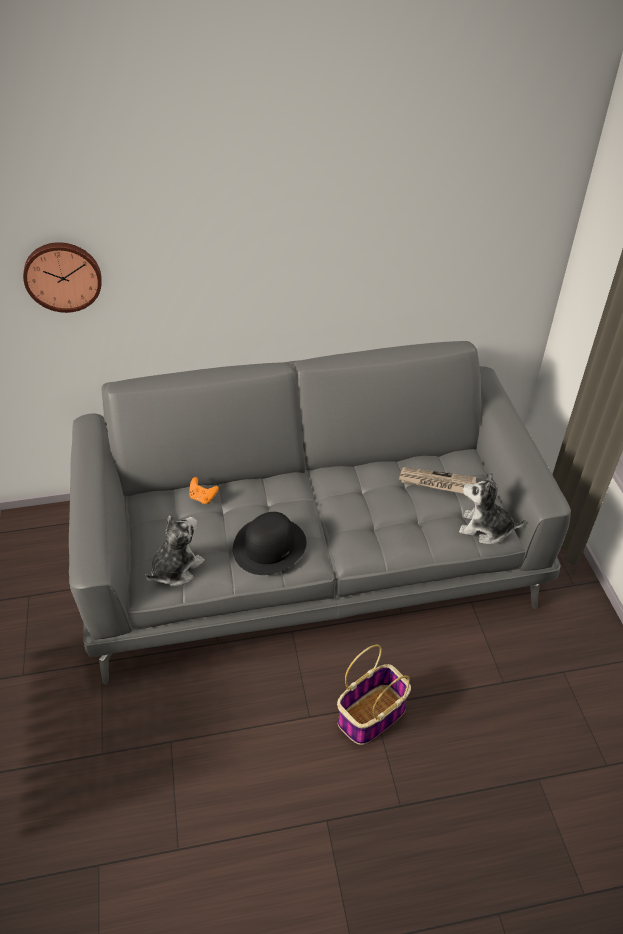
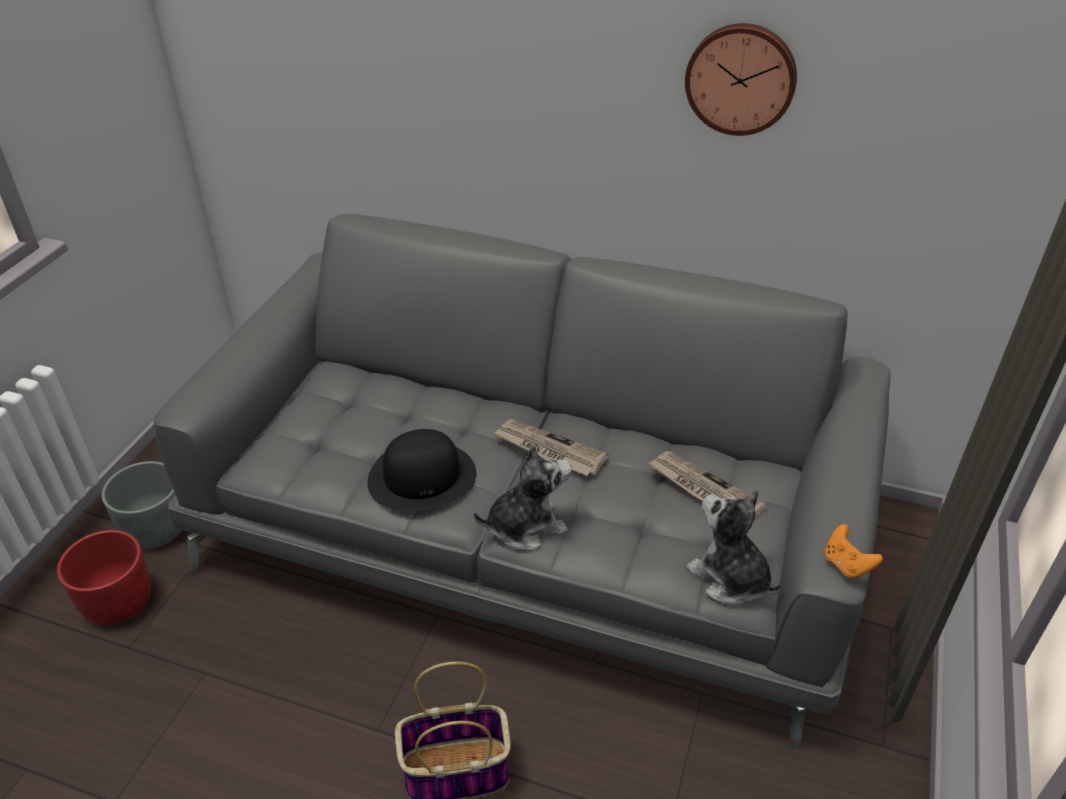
camera: 30 degrees right, 5 degrees down
wall clock [23,242,102,313] -> wall clock moved to [685,23,797,136]
plush toy [146,516,205,586] -> plush toy moved to [474,445,572,550]
orange game controller [189,477,219,504] -> orange game controller moved to [825,524,883,579]
none -> red planter [57,530,151,625]
none -> grey planter [102,461,182,549]
none -> newspaper [494,419,608,476]

